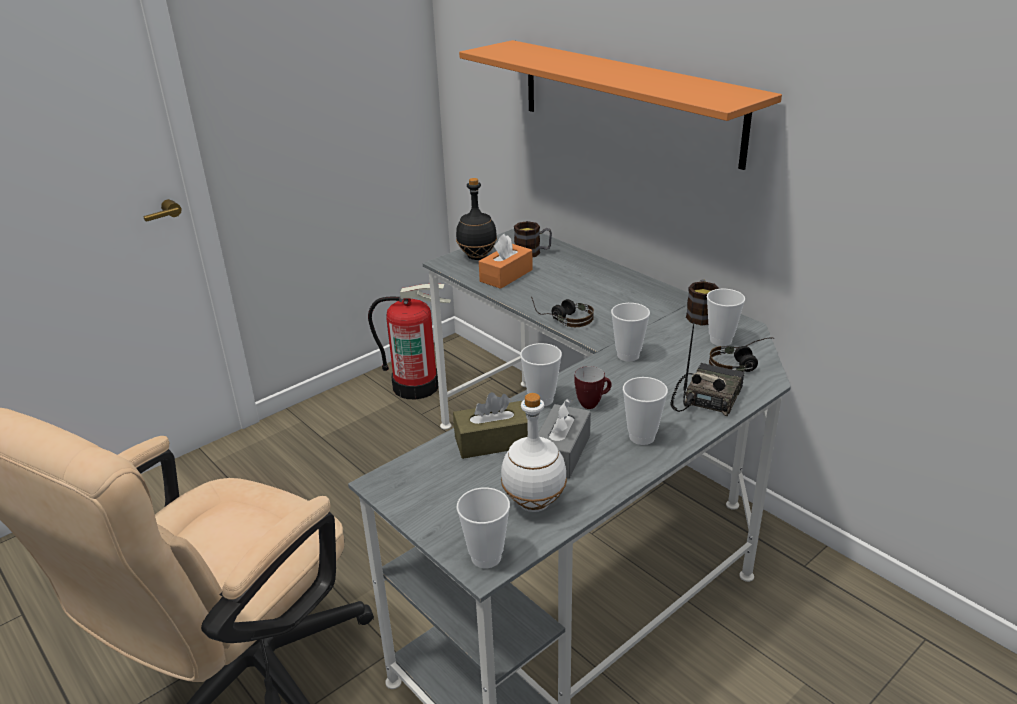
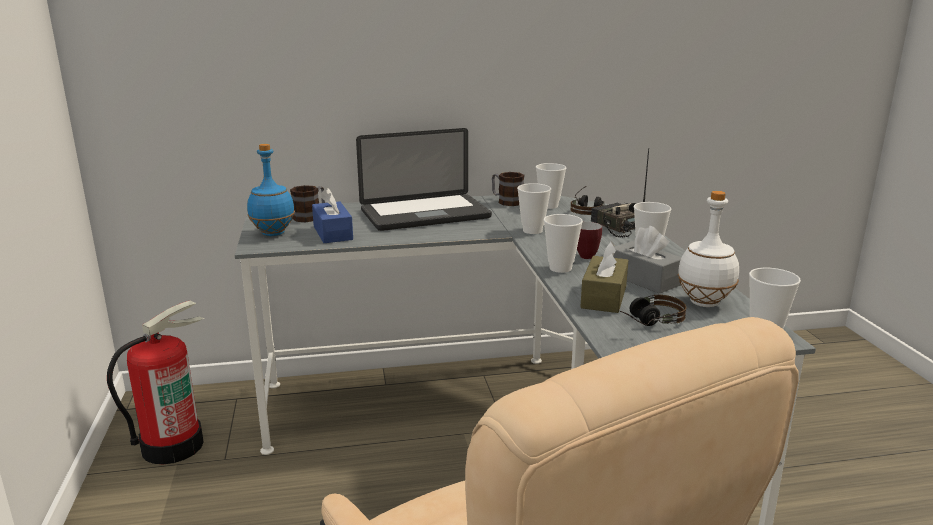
camera: 60 degrees left, 10 degrees down
black bottle [456,178,497,260] -> blue bottle [247,144,295,236]
orange shelf [459,40,782,170] -> none
orange tissue box [479,234,533,289] -> blue tissue box [312,187,353,243]
headphones [531,297,594,327] -> headphones moved to [620,295,687,326]
none -> laptop [356,128,492,231]

